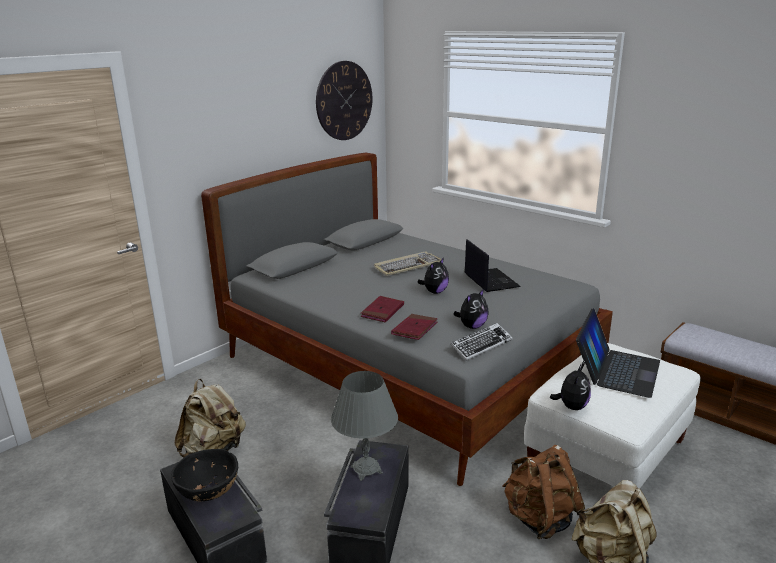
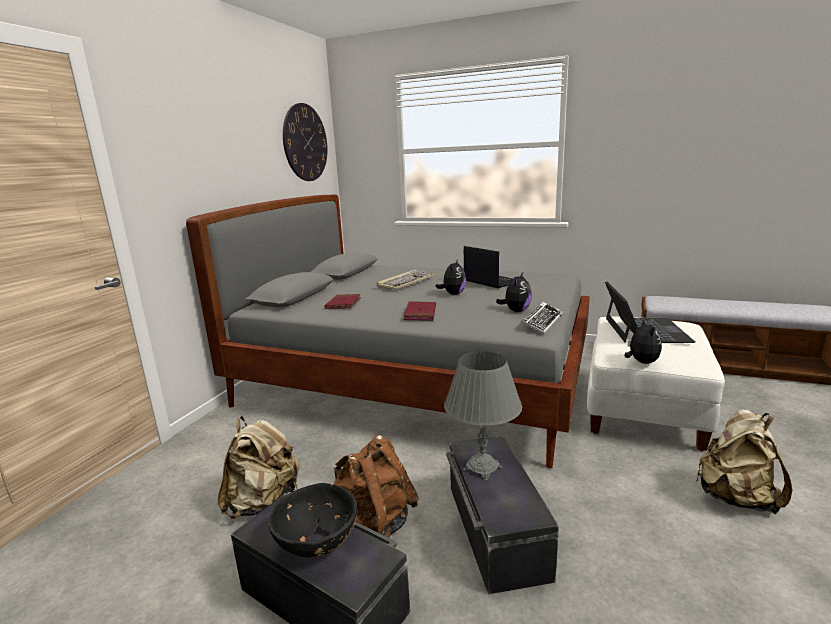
camera: 20 degrees left, 5 degrees down
red book [391,314,438,340] -> red book moved to [324,294,361,309]
brown backpack [502,445,585,539] -> brown backpack moved to [334,435,419,538]

